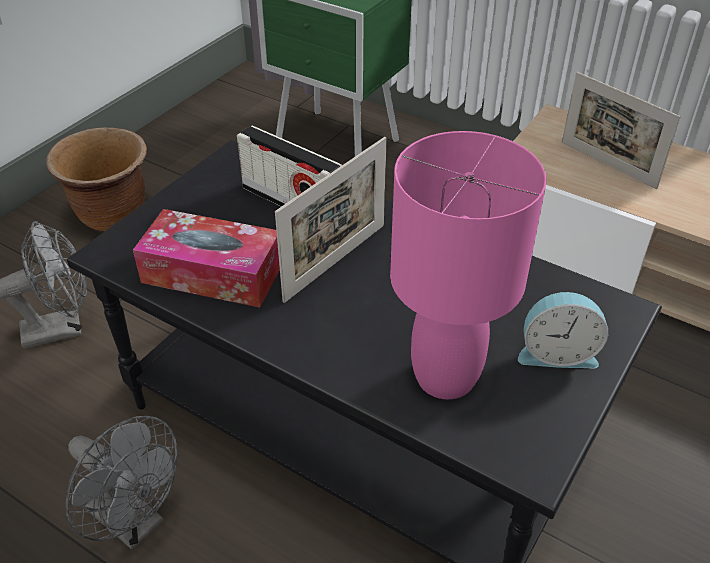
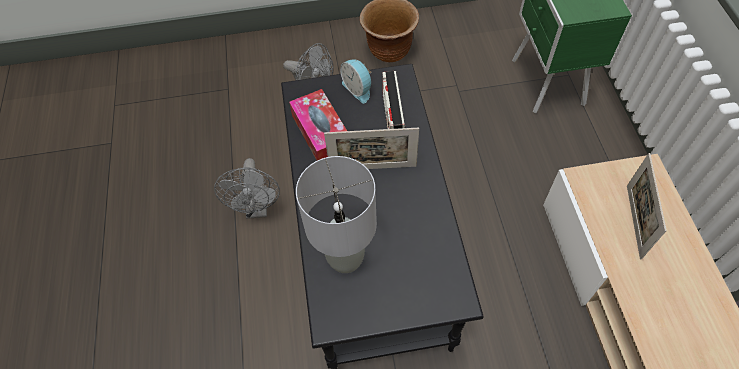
camera: 50 degrees right, 15 degrees up
pink table lamp [390,131,547,399] -> grey table lamp [296,156,377,273]
alarm clock [518,292,608,369] -> alarm clock moved to [340,59,372,103]

